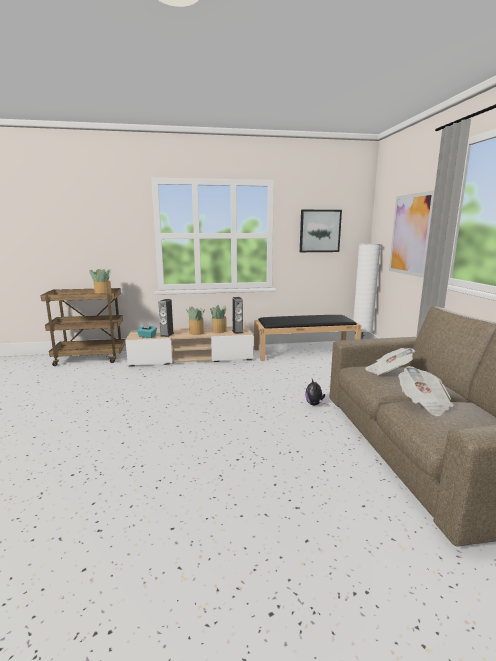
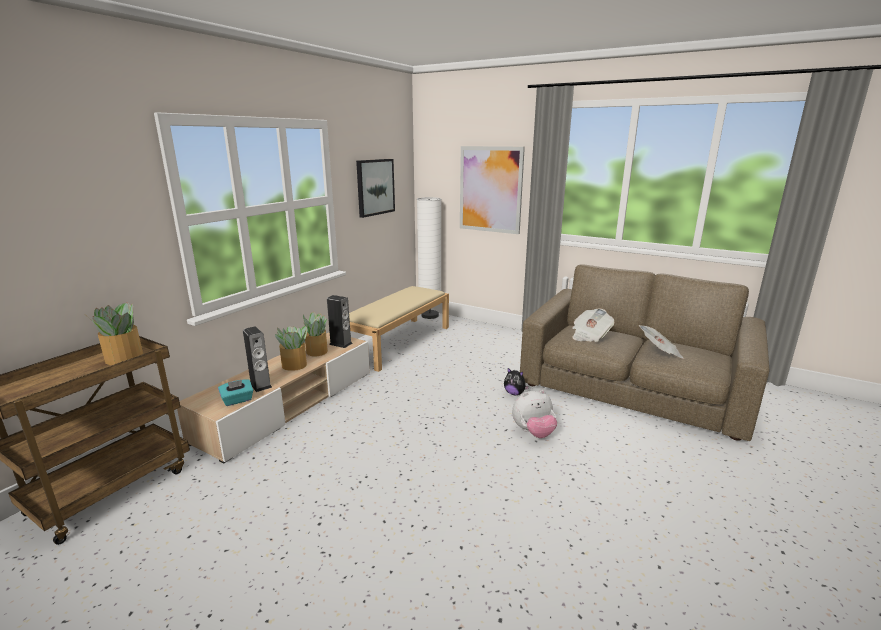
camera: 50 degrees left, 5 degrees up
black bench [254,315,361,361] -> beige bench [349,286,449,372]
none -> plush toy [512,390,557,438]

